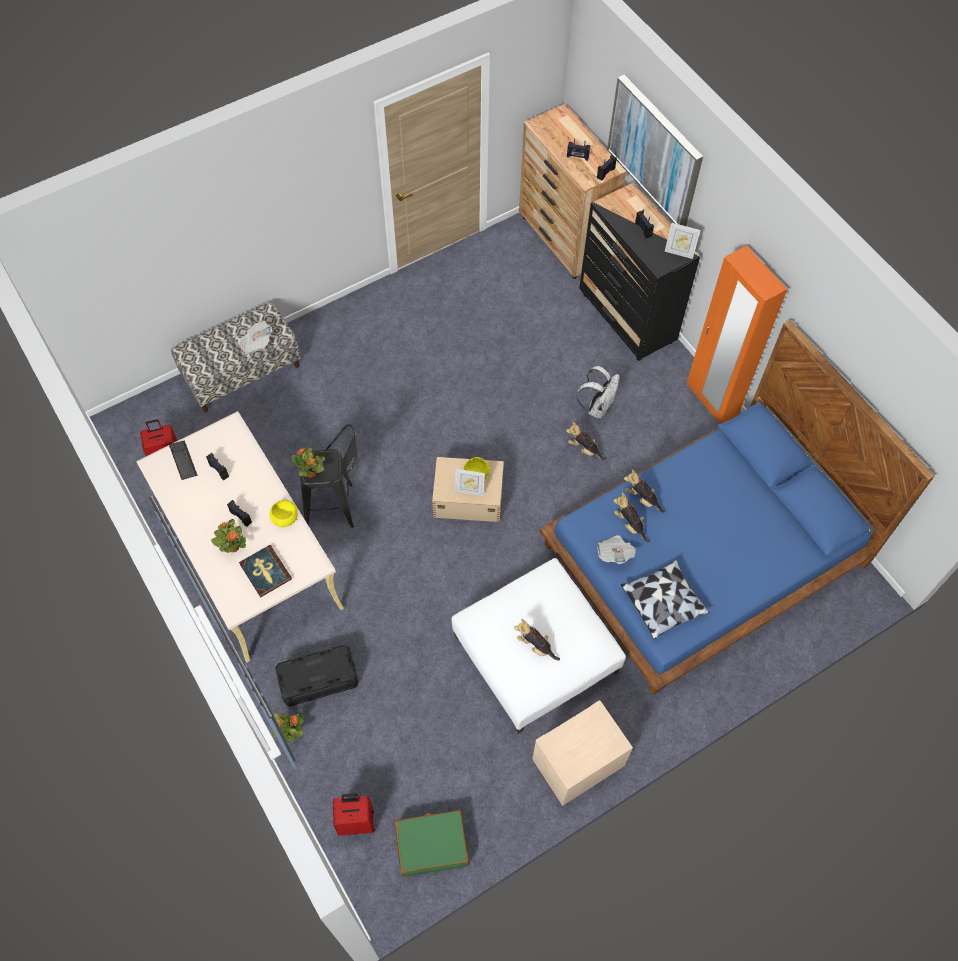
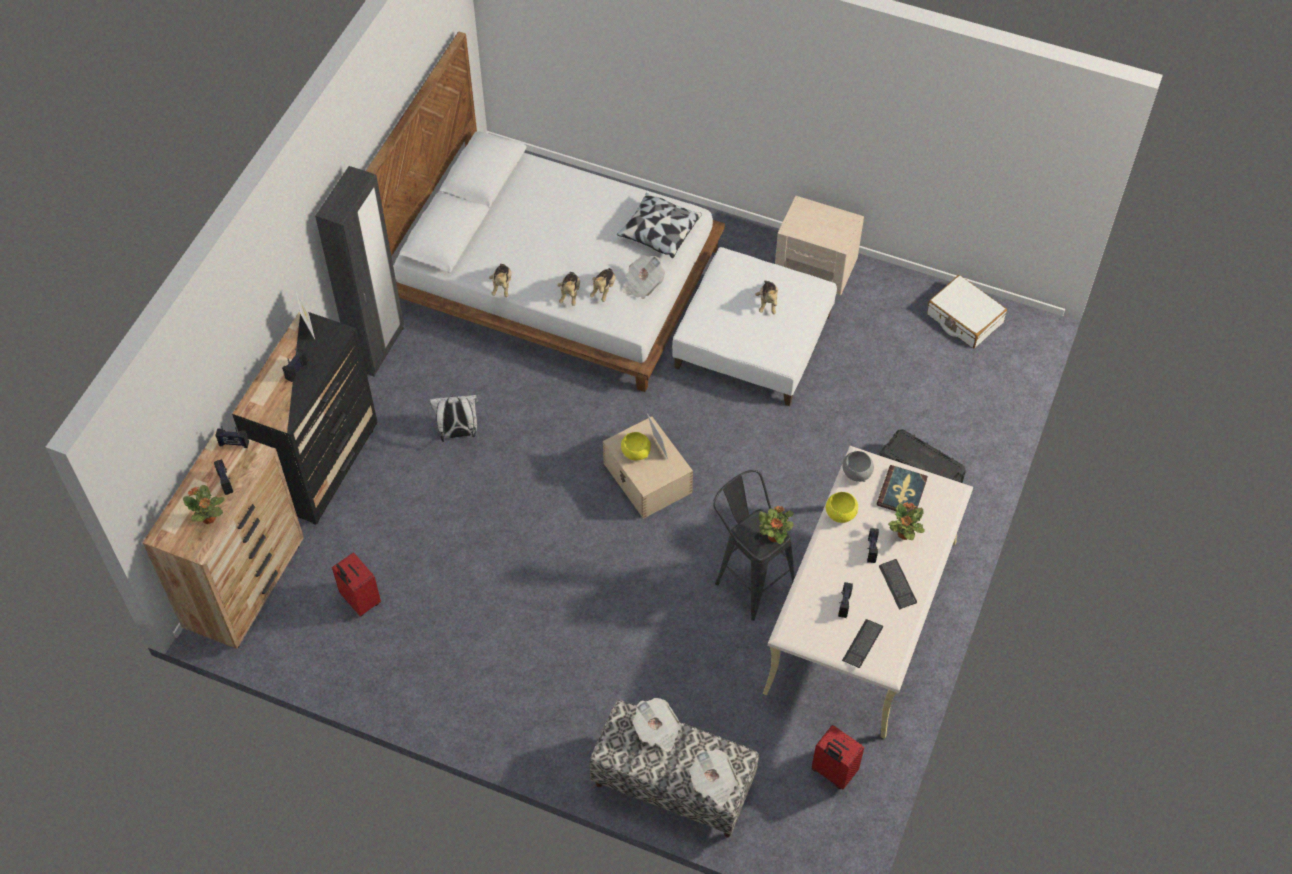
camera: 125 degrees left, 5 degrees down
potted plant [272,713,304,742] -> potted plant moved to [183,485,224,524]
red suitcase [333,793,375,836] -> red suitcase moved to [332,553,381,617]
green suitcase [395,810,469,877] -> white suitcase [927,275,1007,348]
blue bed [540,320,935,695] -> white bed [366,31,725,392]
plush toy [566,422,606,460] -> plush toy moved to [489,264,512,297]
picture [607,75,703,226] -> none
orange wardrobe [687,246,787,424] -> black wardrobe [315,166,404,377]
none -> newspaper [689,749,739,806]
none -> grey bowl [842,451,874,482]
none -> keyboard [879,559,917,610]

